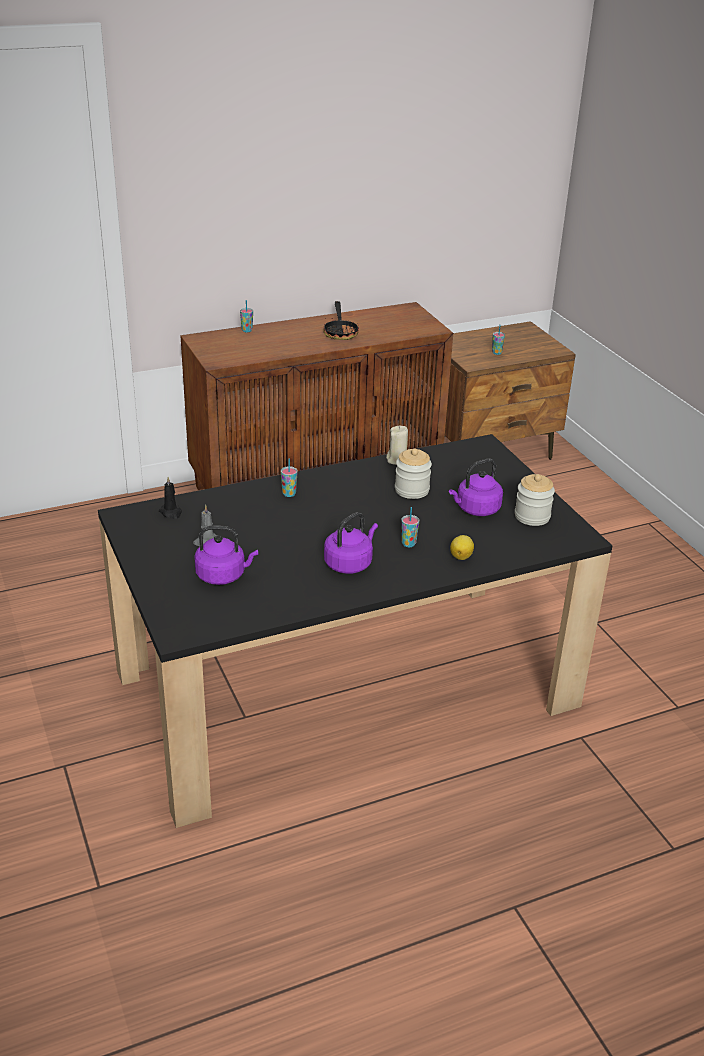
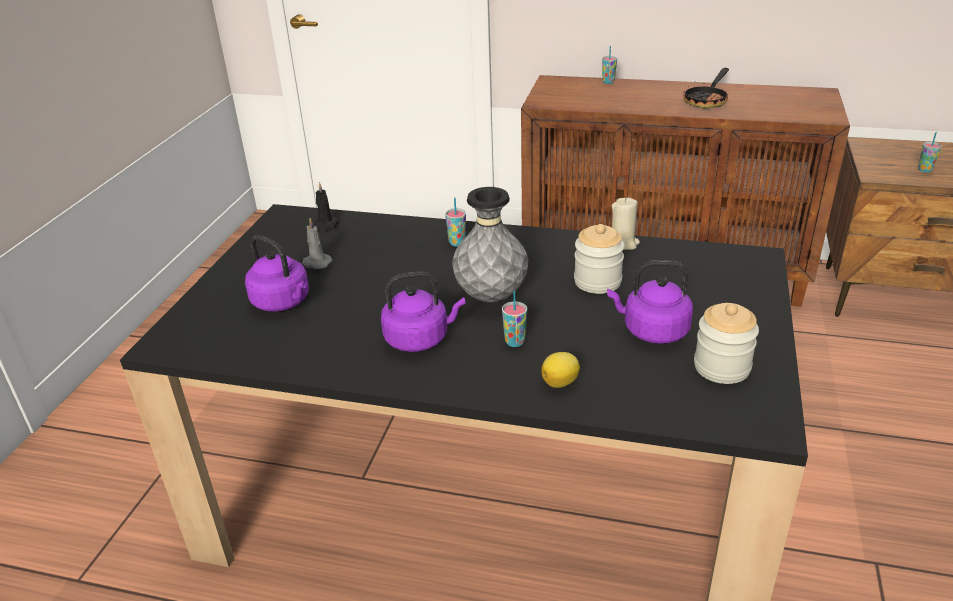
camera: 40 degrees right, 0 degrees up
none -> grey vase [452,187,529,302]

